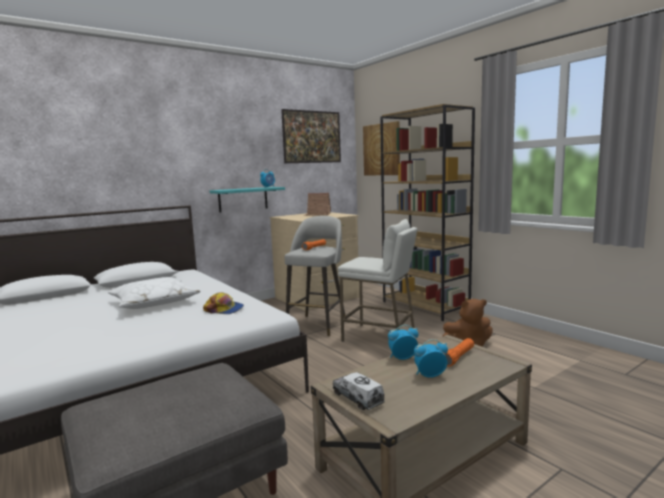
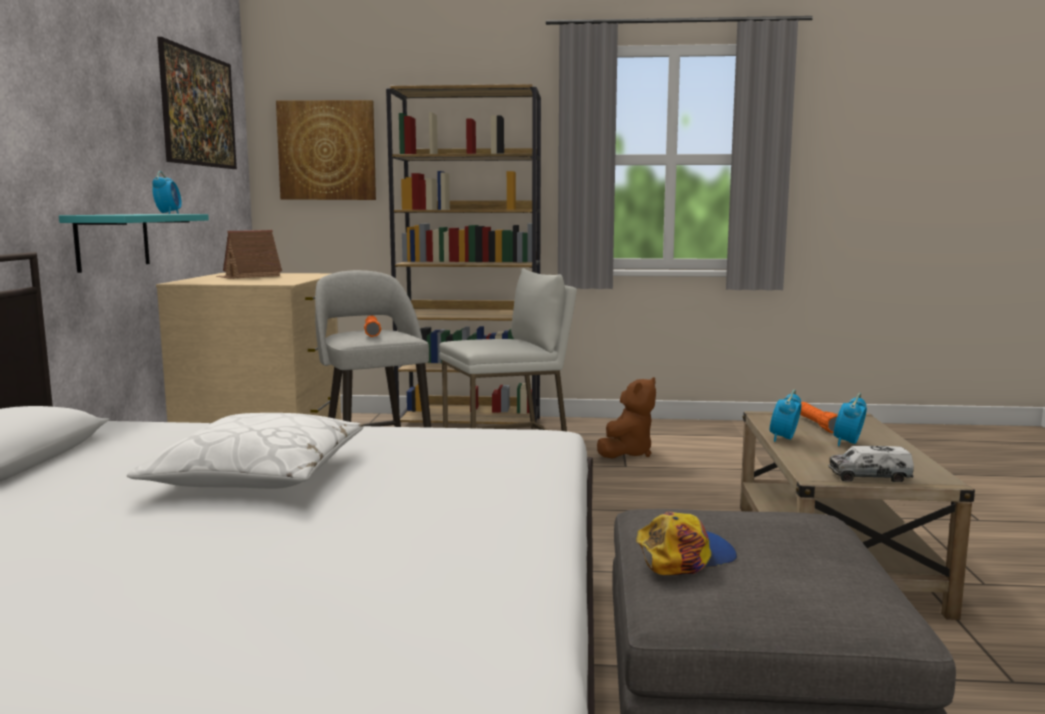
camera: 50 degrees left, 0 degrees up
cap [203,292,244,314] -> cap moved to [636,511,737,575]

